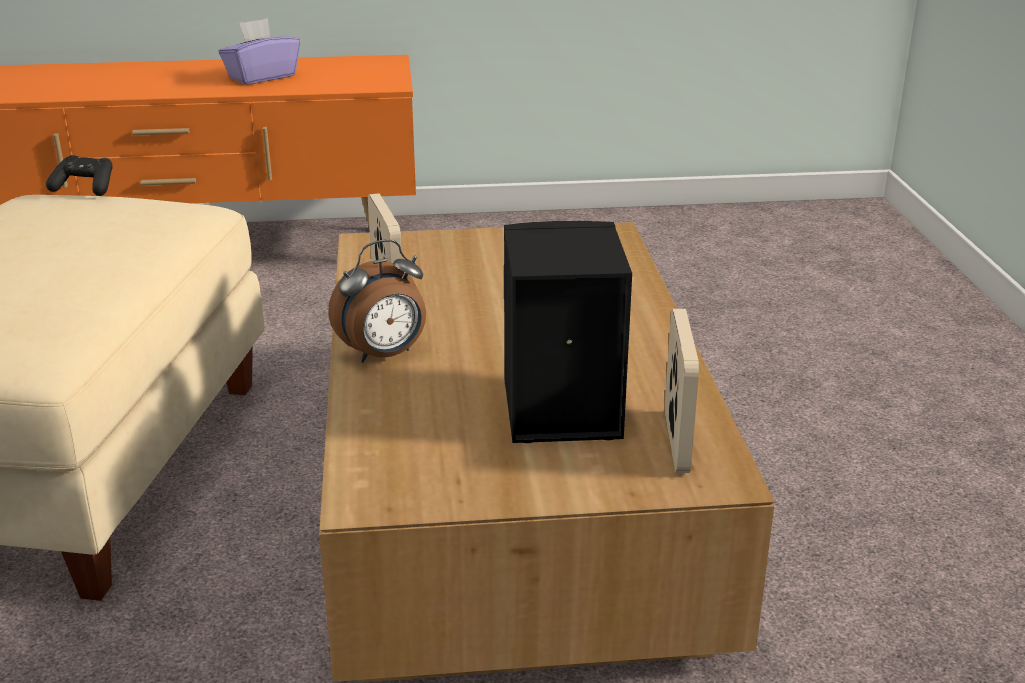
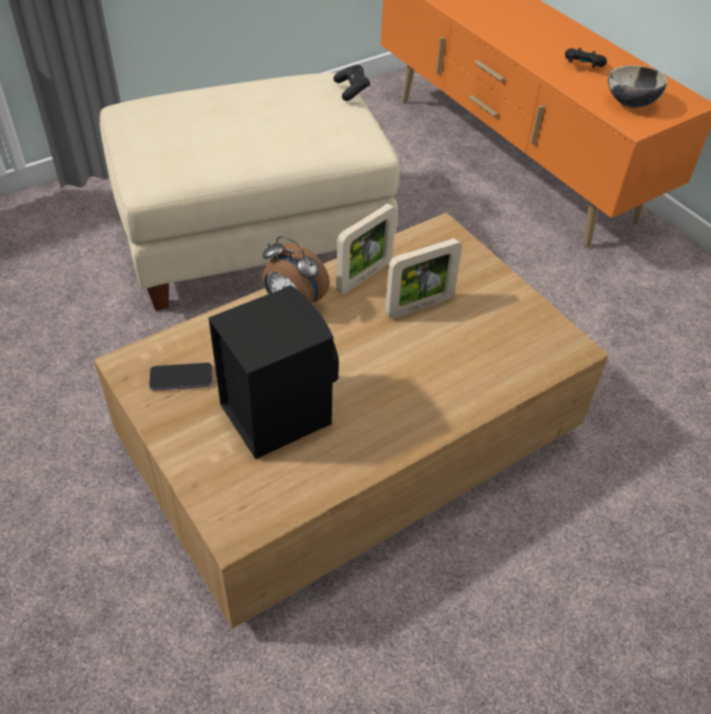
camera: 60 degrees right, 20 degrees up
purple tissue box [219,18,300,85] -> black game controller [565,48,607,68]
picture frame [665,309,699,473] -> picture frame moved to [385,238,462,319]
none -> phone [149,363,212,391]
none -> bowl [608,65,667,108]

